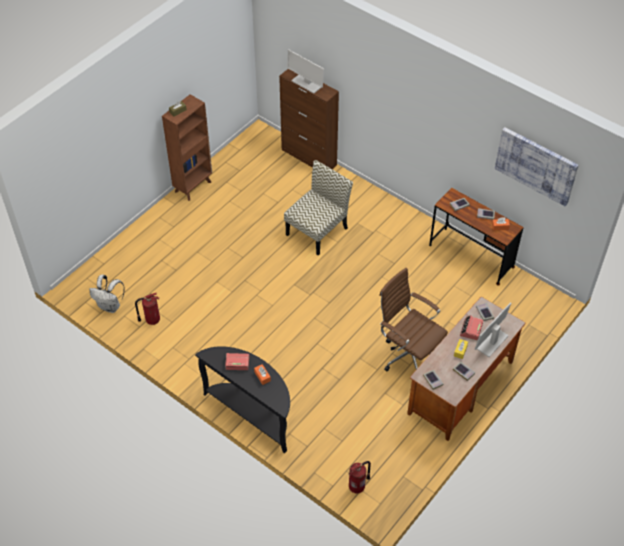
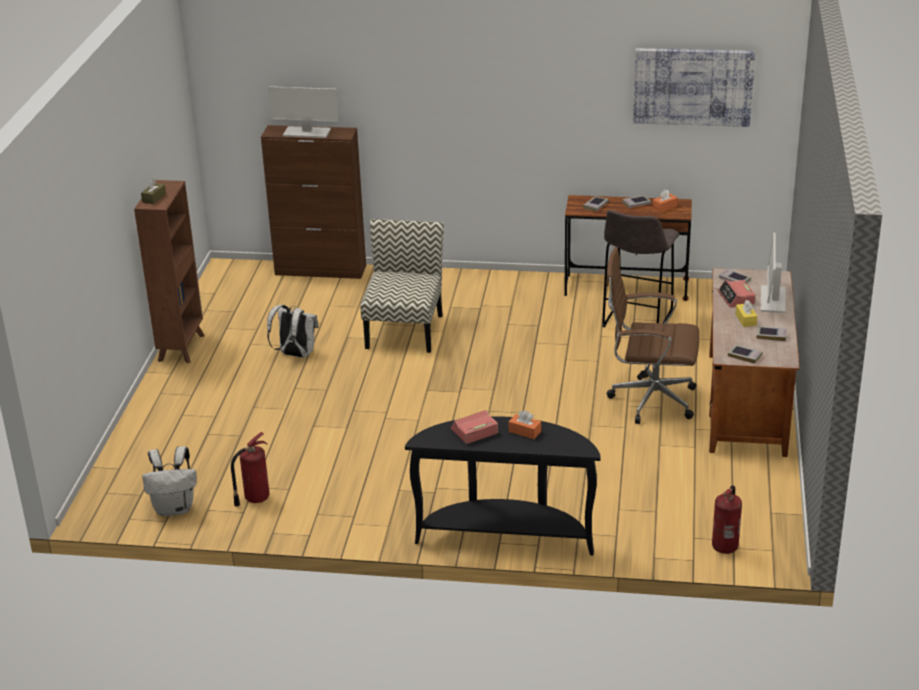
camera: 30 degrees left, 20 degrees down
none -> white backpack [267,305,319,358]
none -> grey stool [602,210,680,327]

